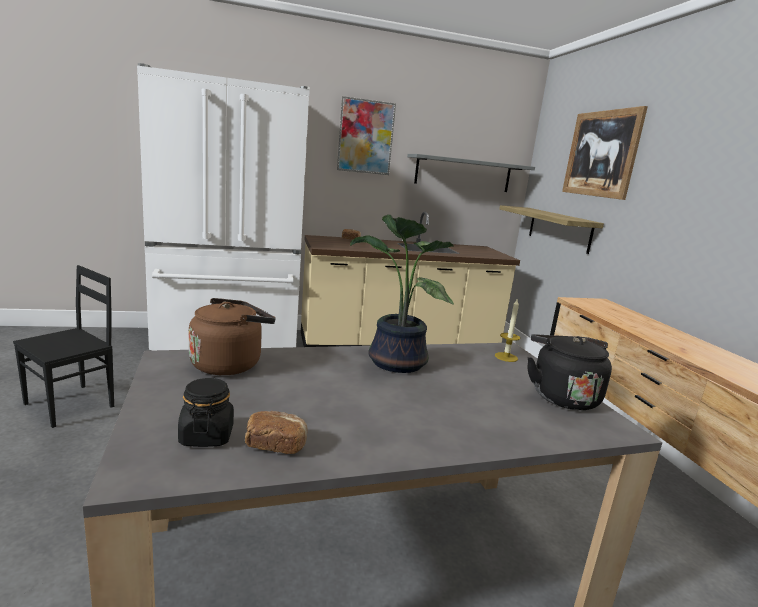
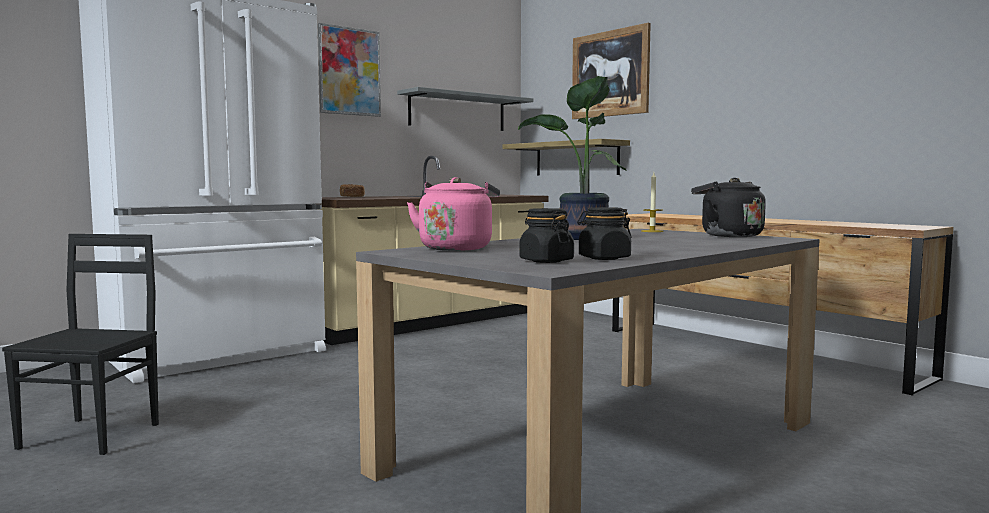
camera: 25 degrees left, 10 degrees down
brown kettle [189,298,276,375] -> pink kettle [407,177,500,251]
bread [245,411,308,454] -> black jar [577,207,631,260]

